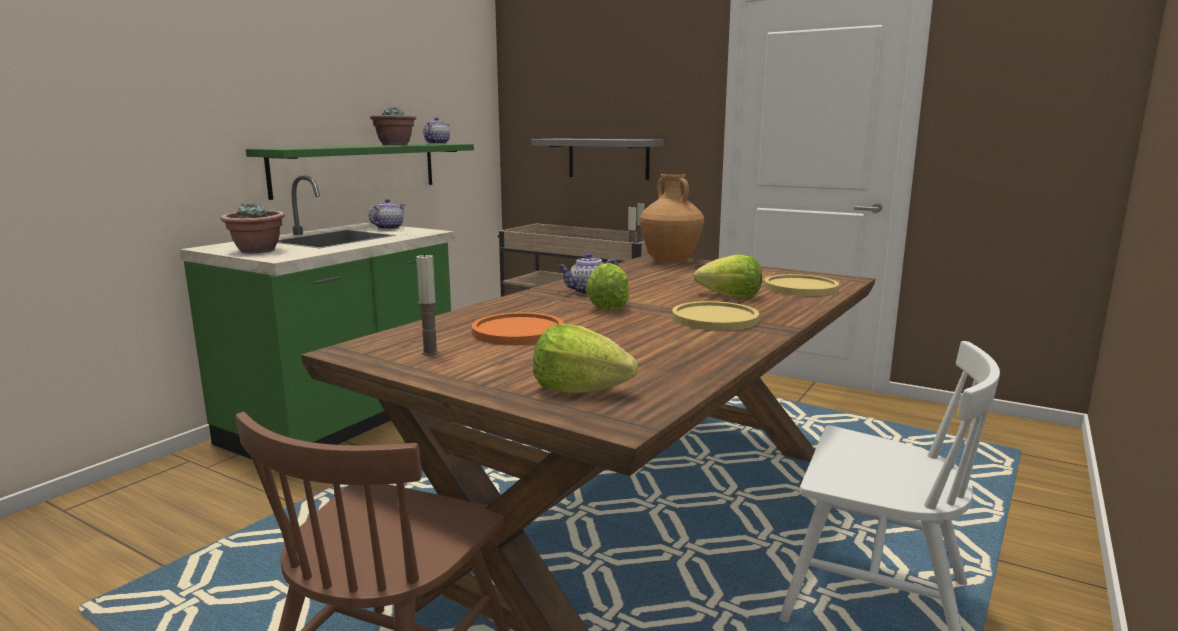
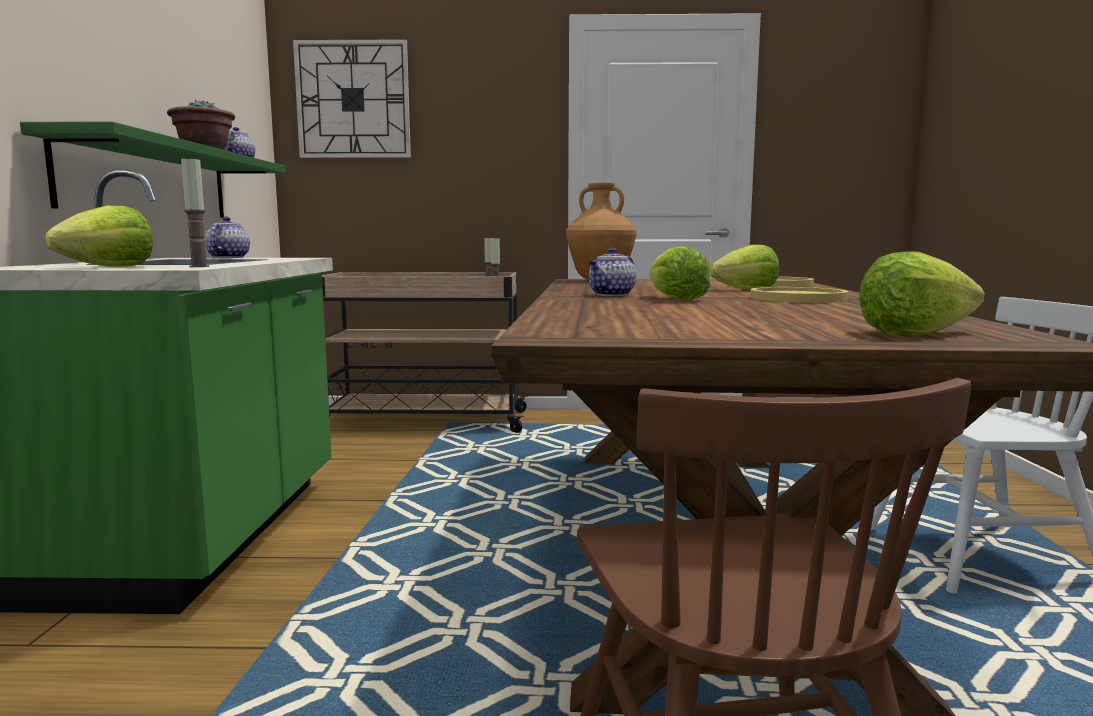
camera: 30 degrees left, 5 degrees down
potted plant [221,203,285,253] -> lettuce [45,205,153,267]
candle [416,253,439,356] -> candle moved to [181,156,209,267]
orange plate [472,312,564,345] -> none
grey shelf [532,139,664,180] -> none
none -> wall clock [293,39,411,158]

